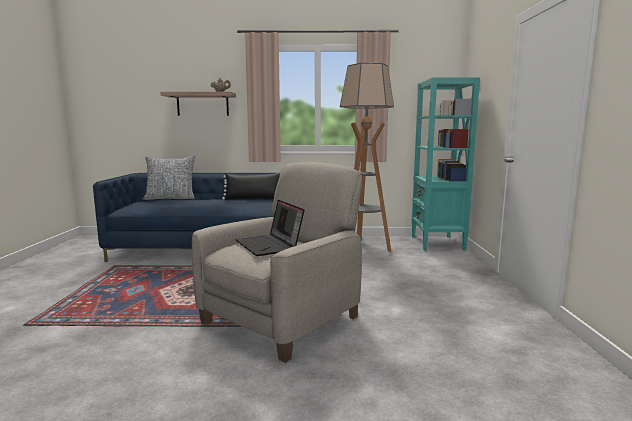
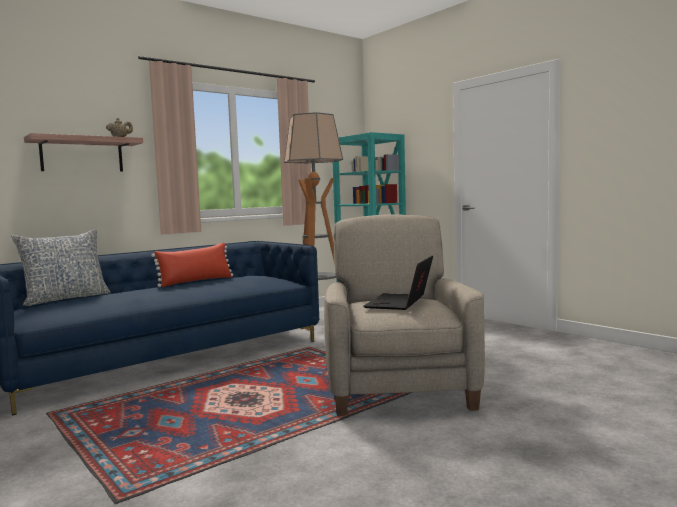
camera: 40 degrees left, 5 degrees down
black pillow [222,172,280,200] -> red pillow [151,243,233,287]
laptop [235,200,305,256] -> laptop turned 90 degrees clockwise [364,256,433,310]

